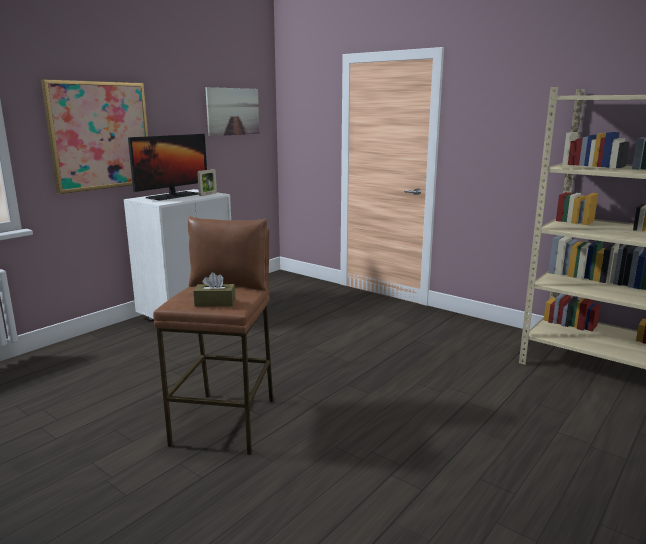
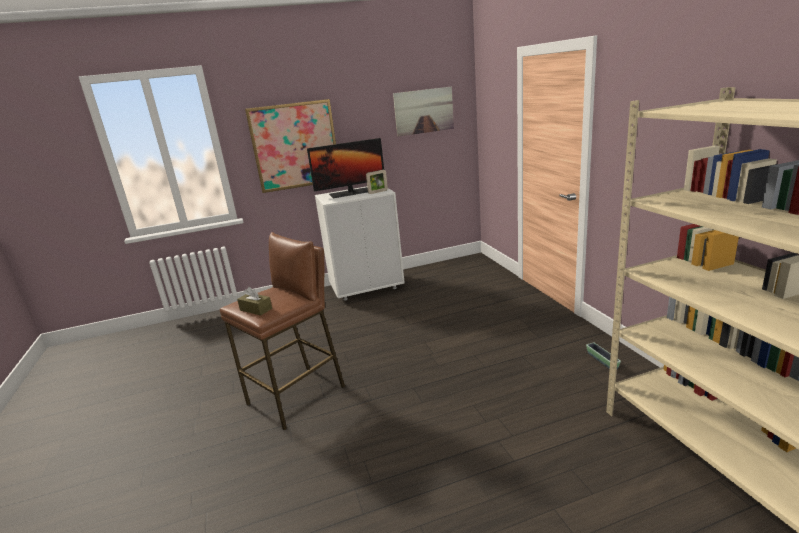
camera: 35 degrees right, 5 degrees up
none -> planter [586,342,621,369]

